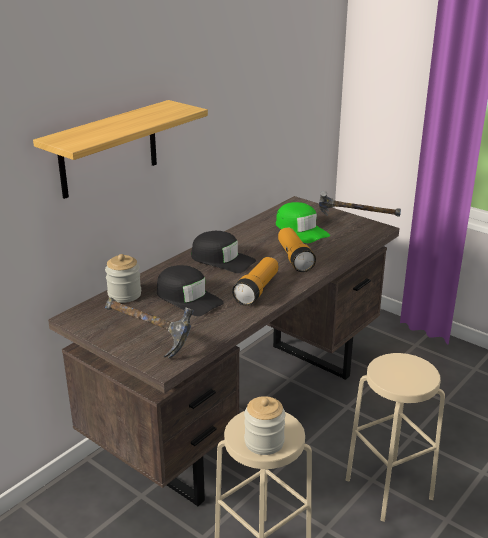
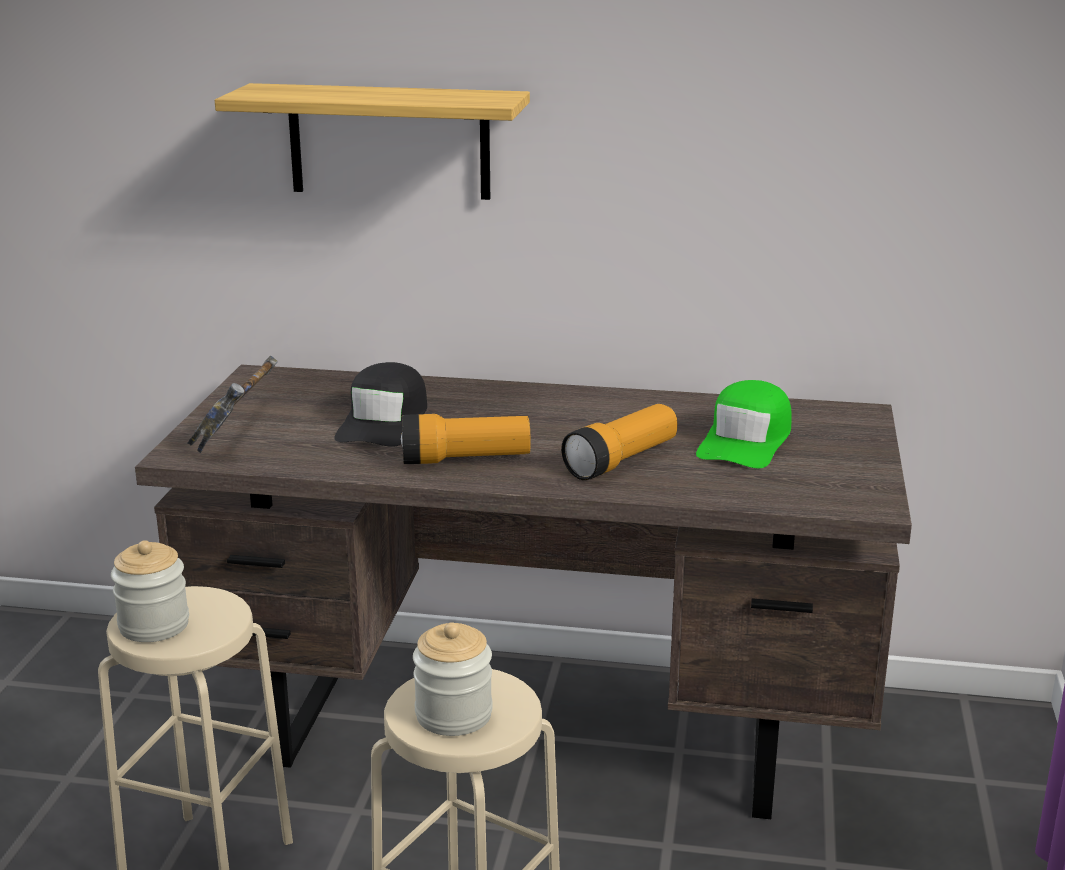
camera: 60 degrees right, 5 degrees down
jar [105,254,141,303] -> jar moved to [413,622,493,736]
black cap [191,231,256,273] -> none
hammer [319,191,401,217] -> none

